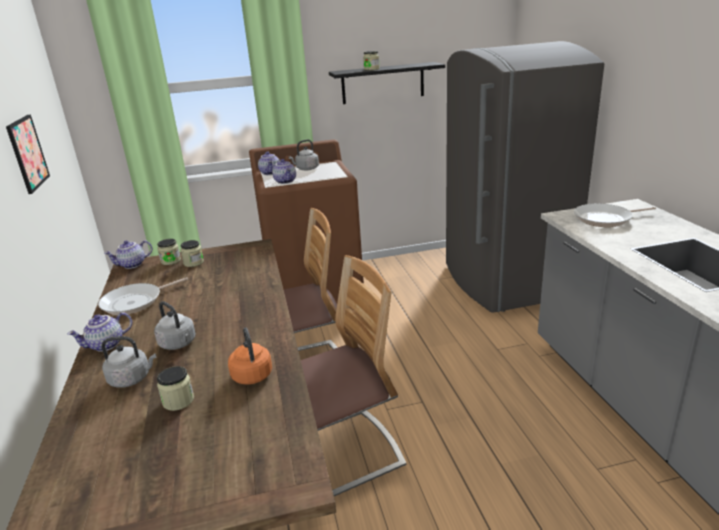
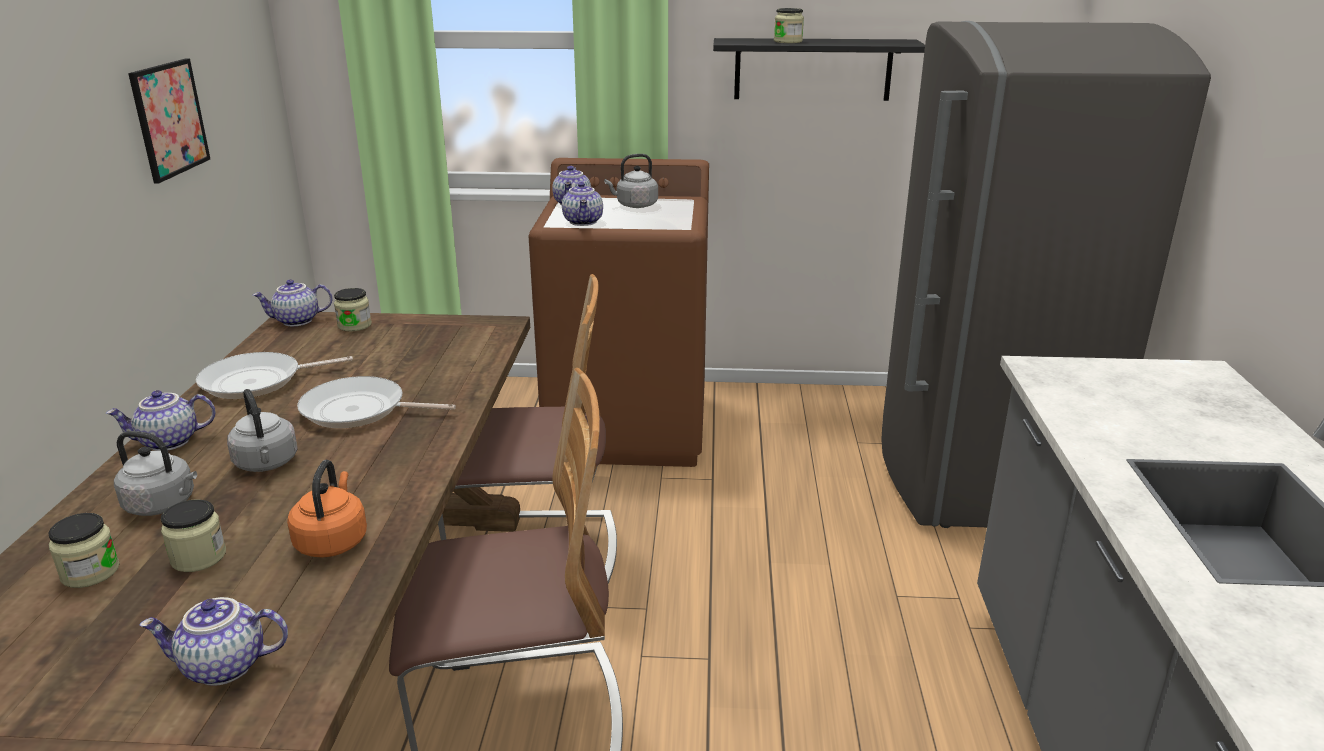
camera: 15 degrees right, 0 degrees up
jar [180,240,204,267] -> jar moved to [48,513,120,588]
frying pan [574,203,656,227] -> frying pan moved to [297,376,456,428]
none -> teapot [139,597,288,686]

